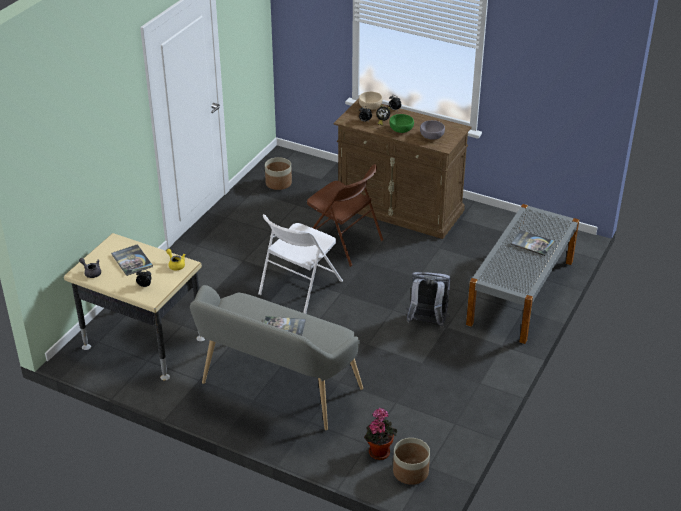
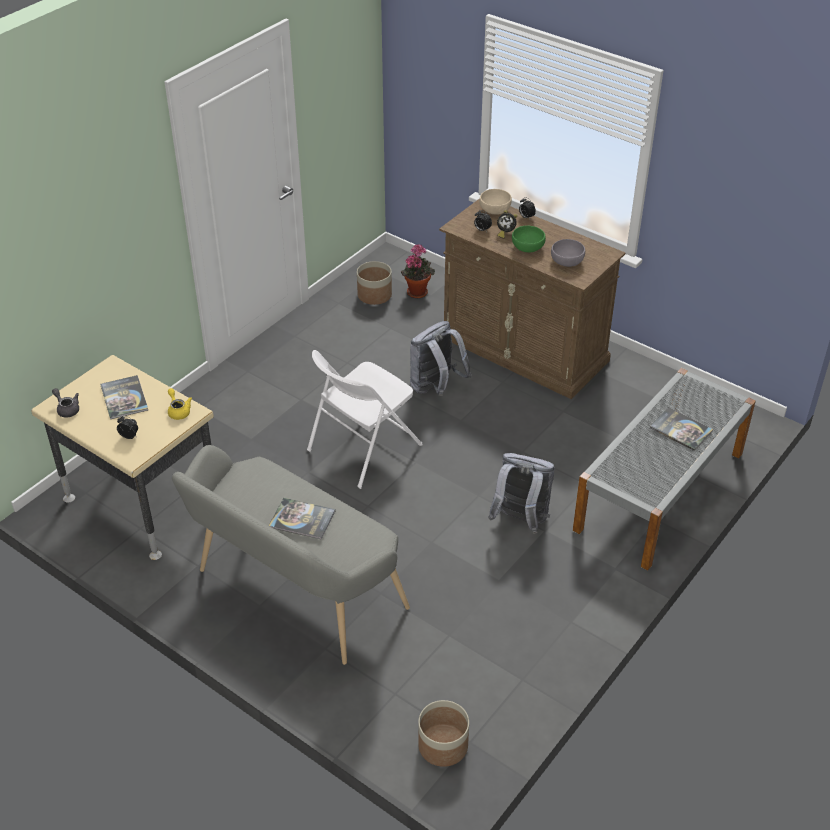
camera: 10 degrees right, 5 degrees up
brown chair [307,164,384,267] -> grey backpack [410,321,472,396]
potted plant [364,408,397,460] -> potted plant moved to [401,244,435,298]

